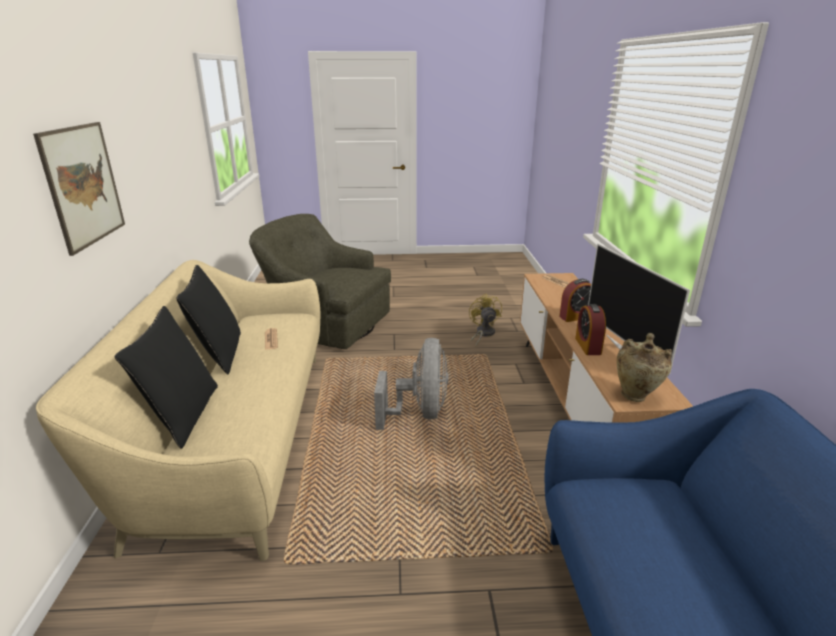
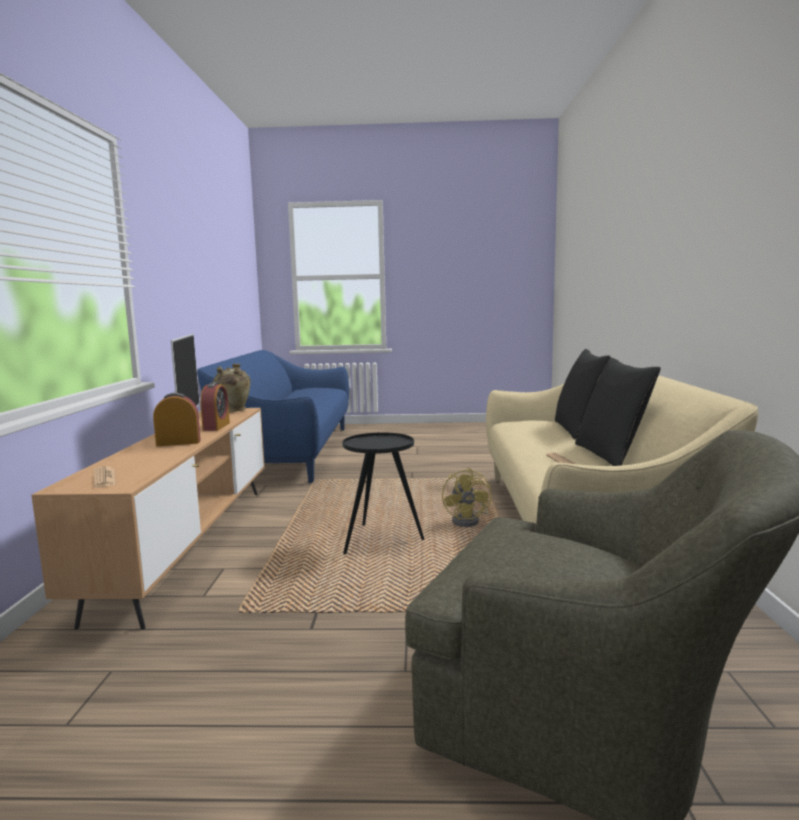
camera: 175 degrees left, 15 degrees down
picture [33,122,125,256] -> none
grey fan [374,338,448,430] -> black side table [342,432,424,554]
yellow fan [469,293,502,347] -> yellow fan moved to [442,468,492,527]

